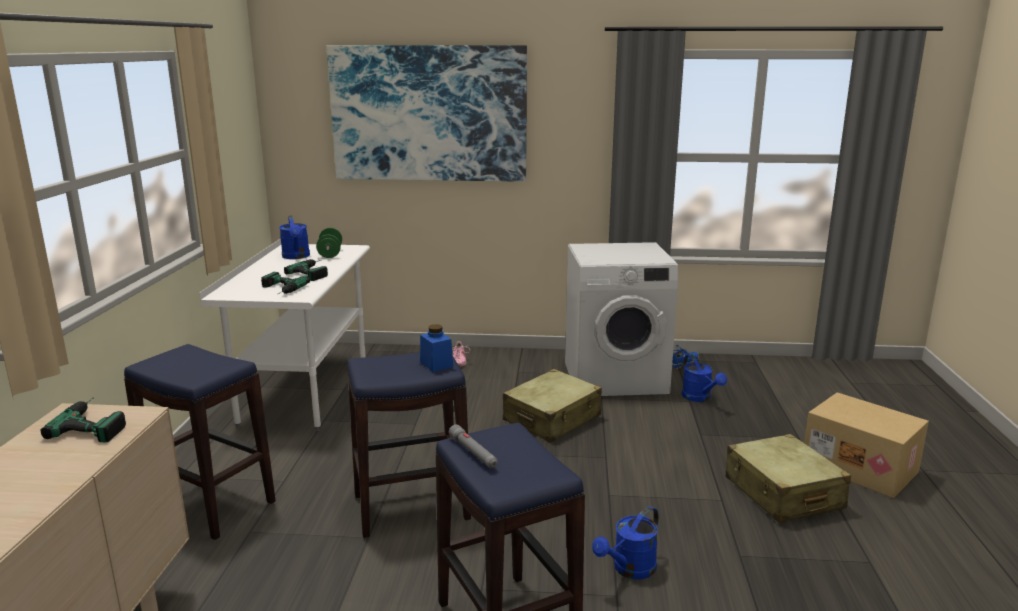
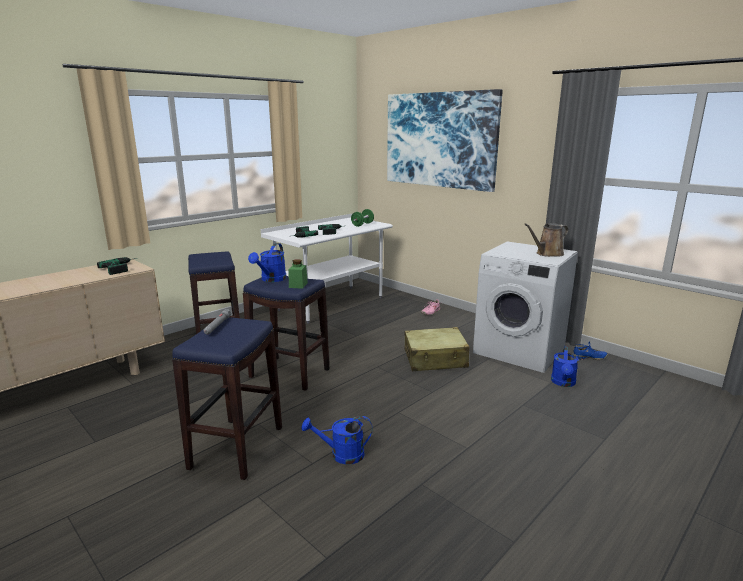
camera: 40 degrees right, 0 degrees up
blue watering can [279,215,310,259] -> blue watering can moved to [248,243,287,282]
blue jar [420,324,453,372] -> green jar [288,259,308,289]
beige suitcase [726,434,851,523] -> none
cardboard box [804,392,929,498] -> none
none -> brown watering can [524,223,568,257]

